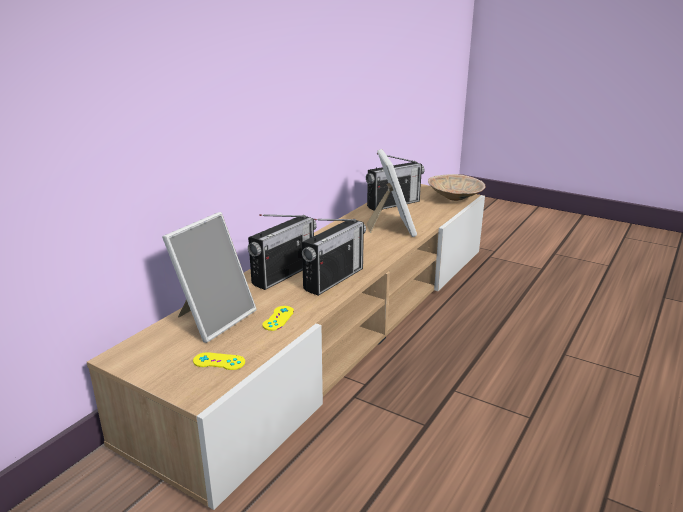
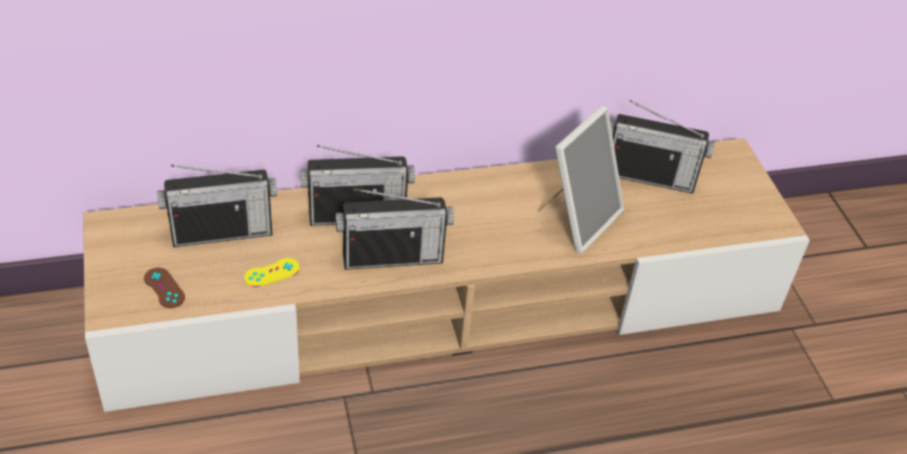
camera: 40 degrees right, 20 degrees up
picture frame [162,212,257,343] -> radio [157,165,277,247]
yellow game controller [193,352,245,370] -> brown game controller [144,268,185,308]
beige bowl [428,174,486,201] -> none

